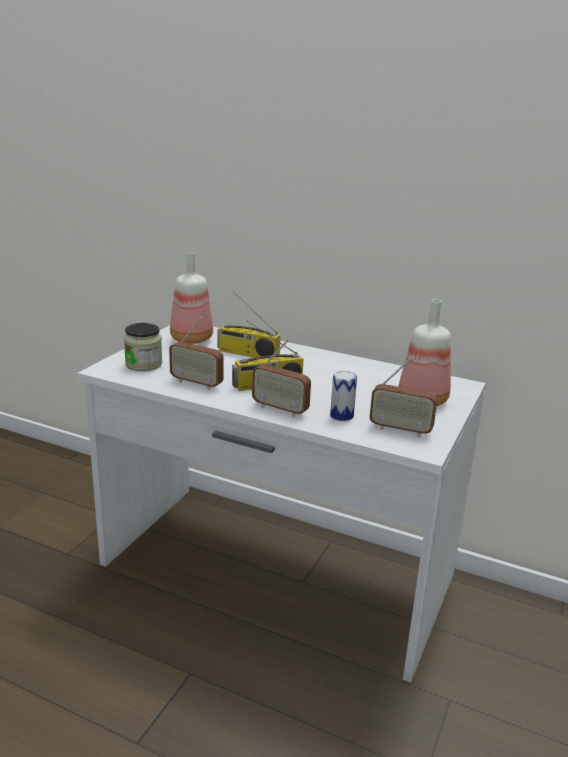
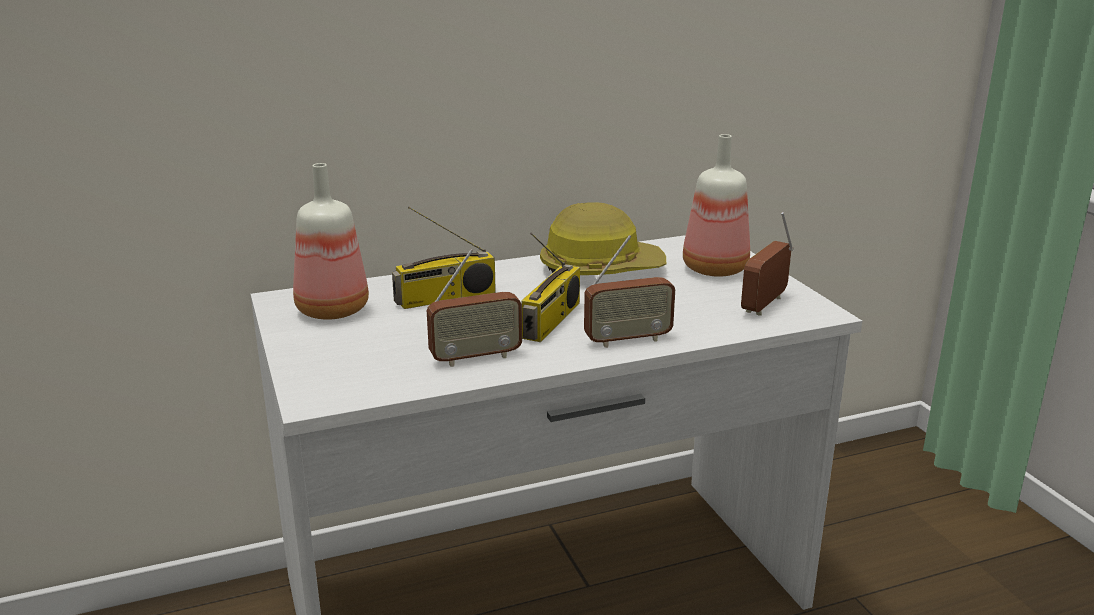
camera: 45 degrees left, 0 degrees up
jar [124,323,162,371] -> none
can [330,371,357,421] -> none
radio [369,357,438,437] -> radio turned 150 degrees clockwise [741,212,794,316]
none -> hard hat [540,203,666,275]

